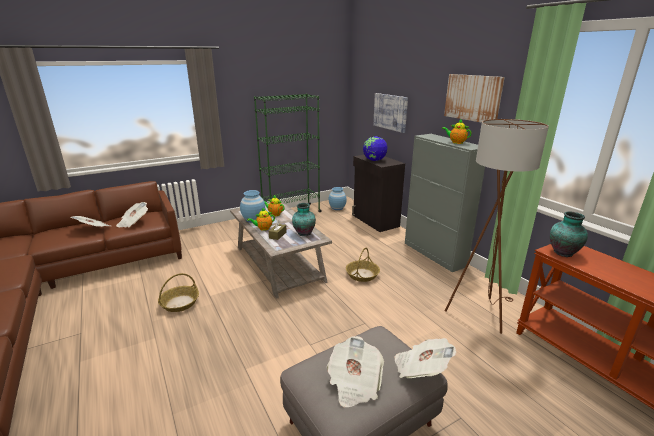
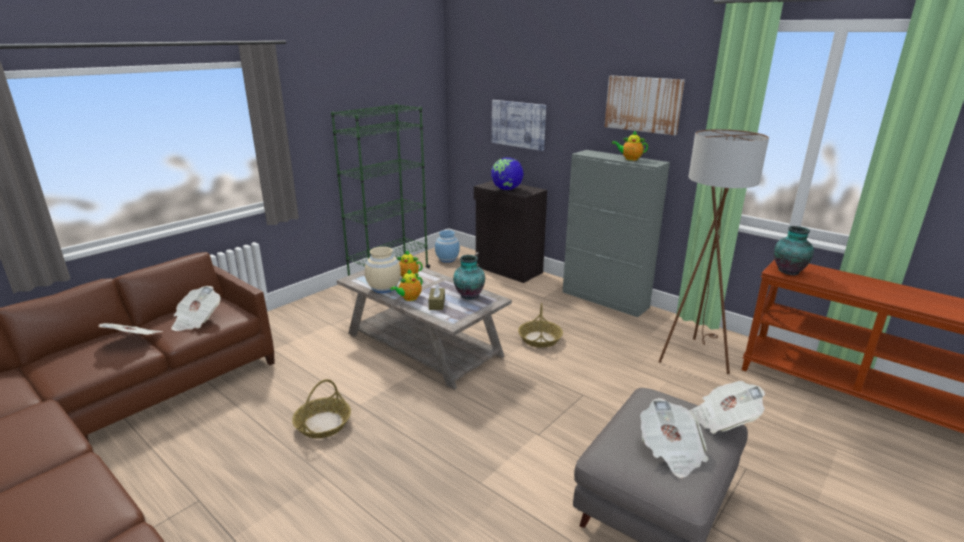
camera: 20 degrees left, 0 degrees up
blue vase [240,190,265,223] -> beige vase [365,247,401,293]

